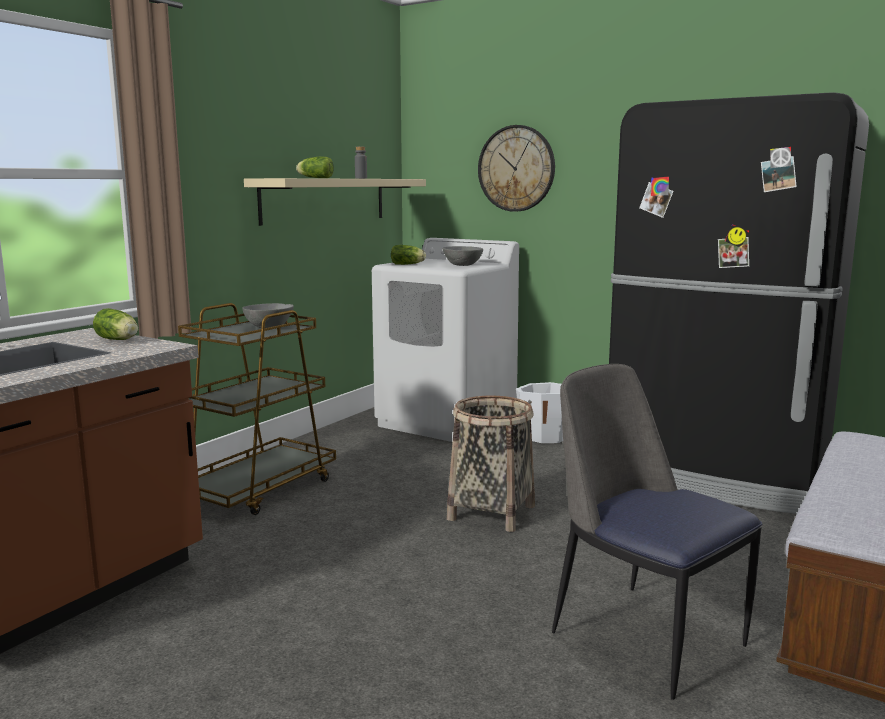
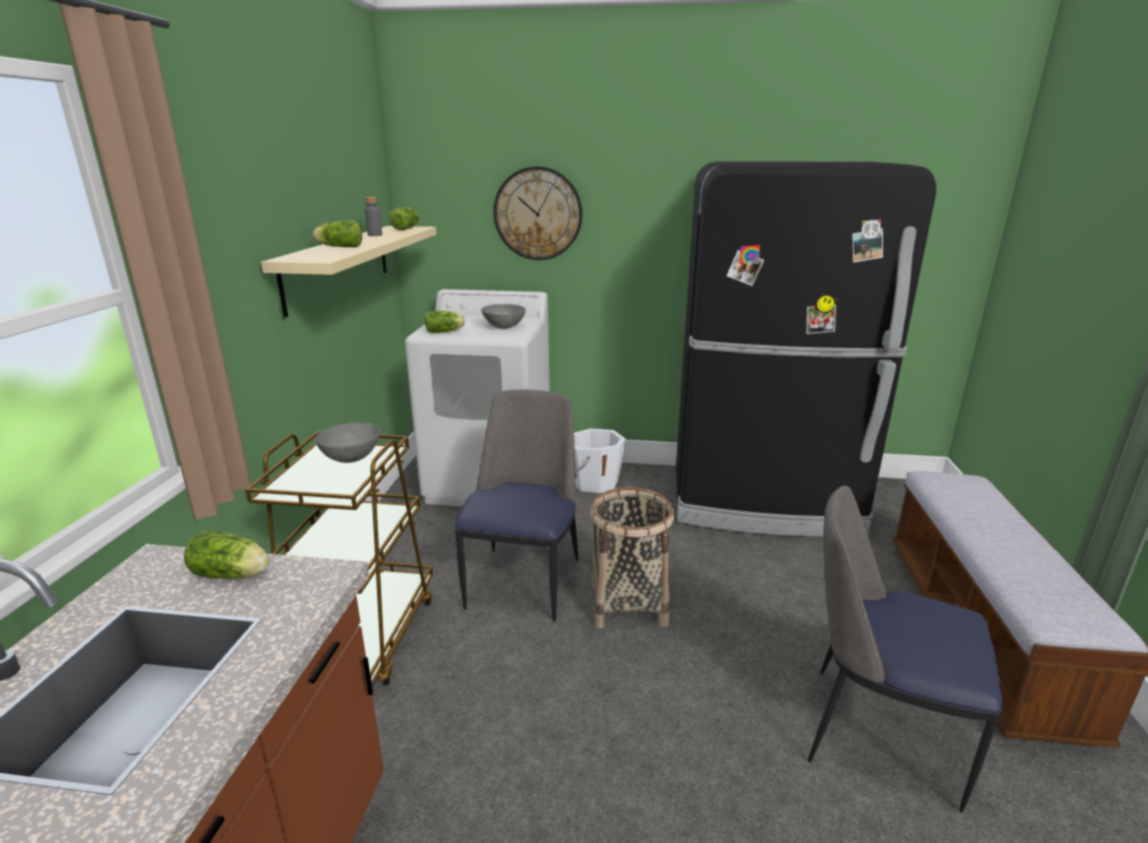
camera: 25 degrees left, 10 degrees up
none -> lettuce [390,207,419,230]
none -> chair [454,389,578,622]

